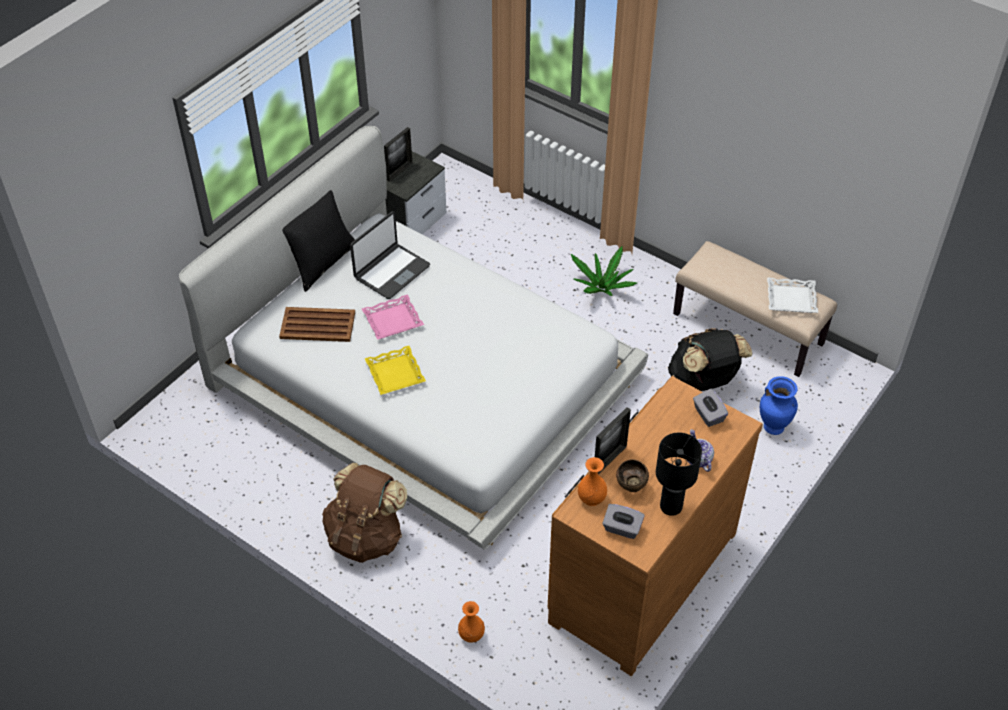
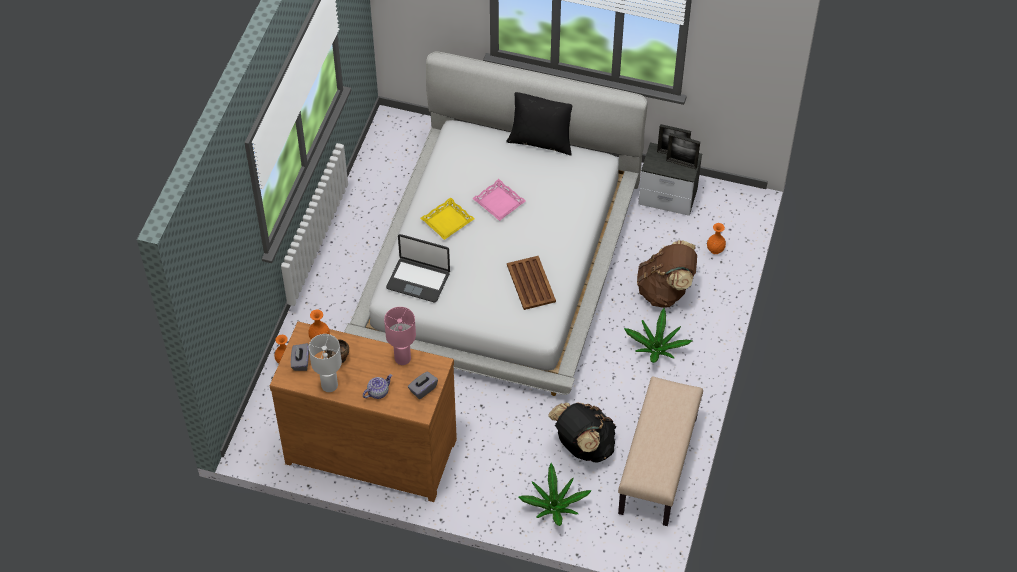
camera: 70 degrees right, 5 degrees up
brown tray [279,307,355,342] -> brown tray moved to [507,256,556,310]
brown backpack [322,463,407,563] -> brown backpack moved to [637,240,697,308]
laptop [350,211,430,299] -> laptop moved to [386,234,450,303]
picture frame [595,407,631,475] -> picture frame moved to [666,133,700,169]
black table lamp [656,433,702,516] -> white table lamp [309,334,342,392]
blue vase [760,376,798,435] -> potted plant [519,463,592,526]
white tray [767,278,818,313] -> none
none -> pink table lamp [384,307,416,365]
none -> orange vase [707,223,726,254]

